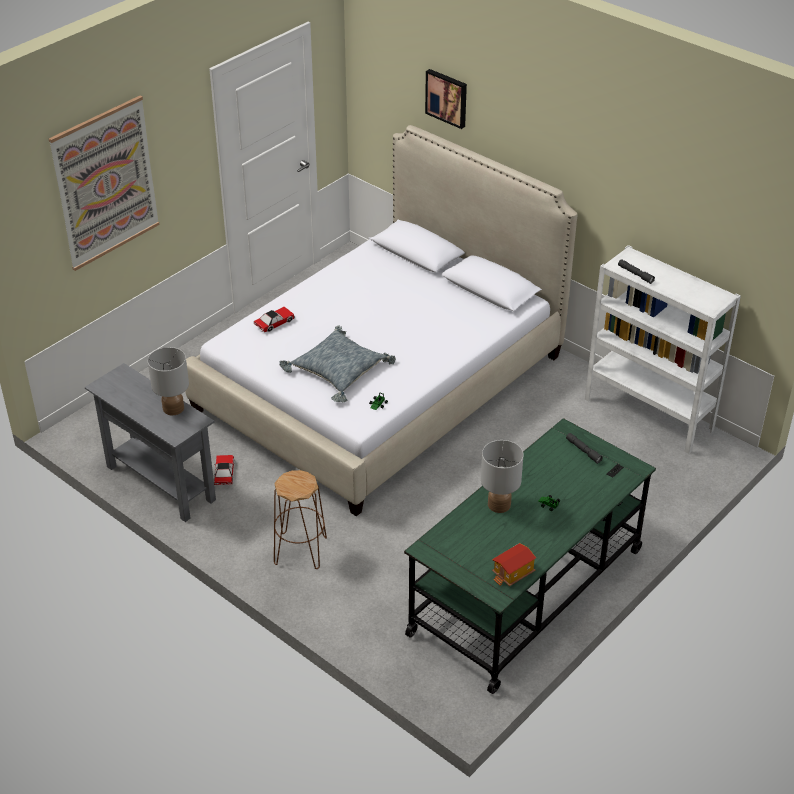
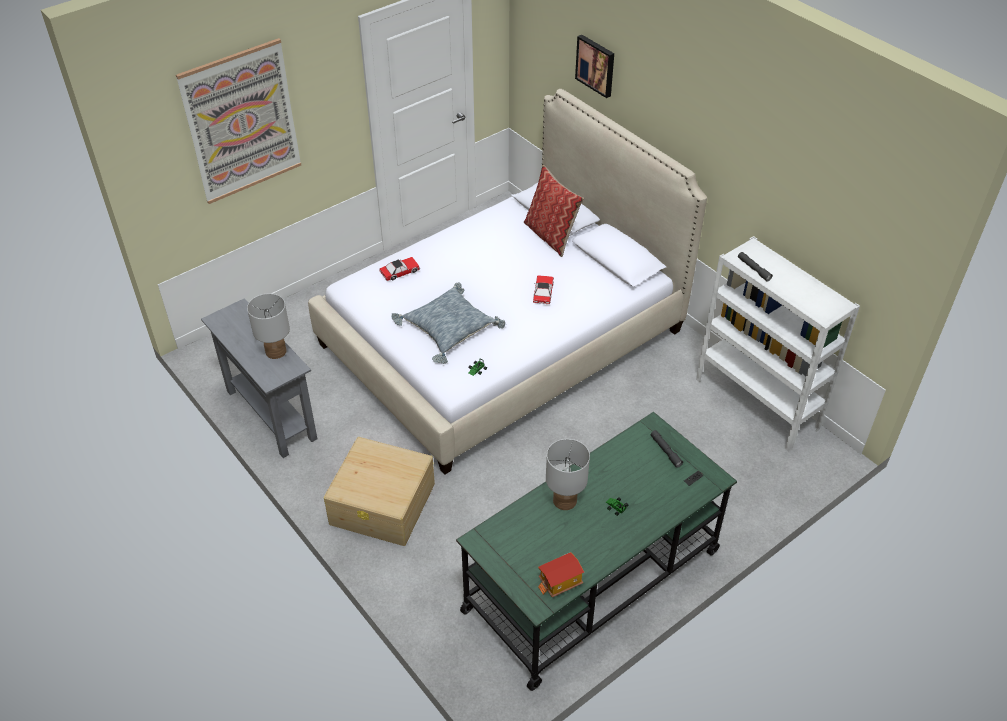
camera: 10 degrees right, 5 degrees up
toy car [214,455,235,486] -> toy car moved to [533,275,554,305]
brown stool [274,470,327,569] -> beige storage box [324,437,435,546]
none -> pillow [524,165,584,257]

